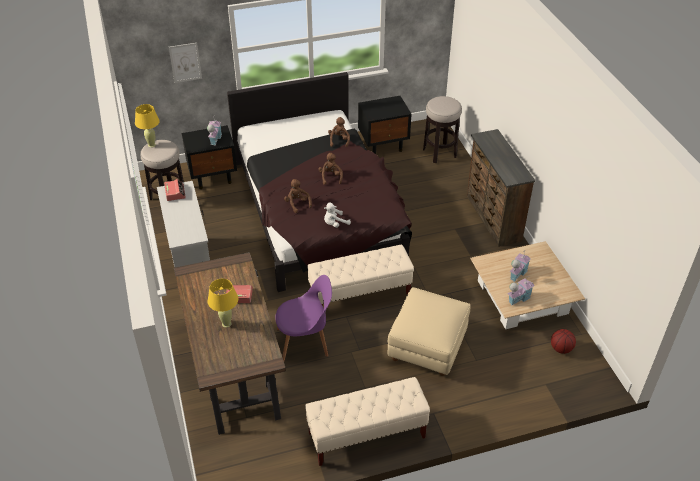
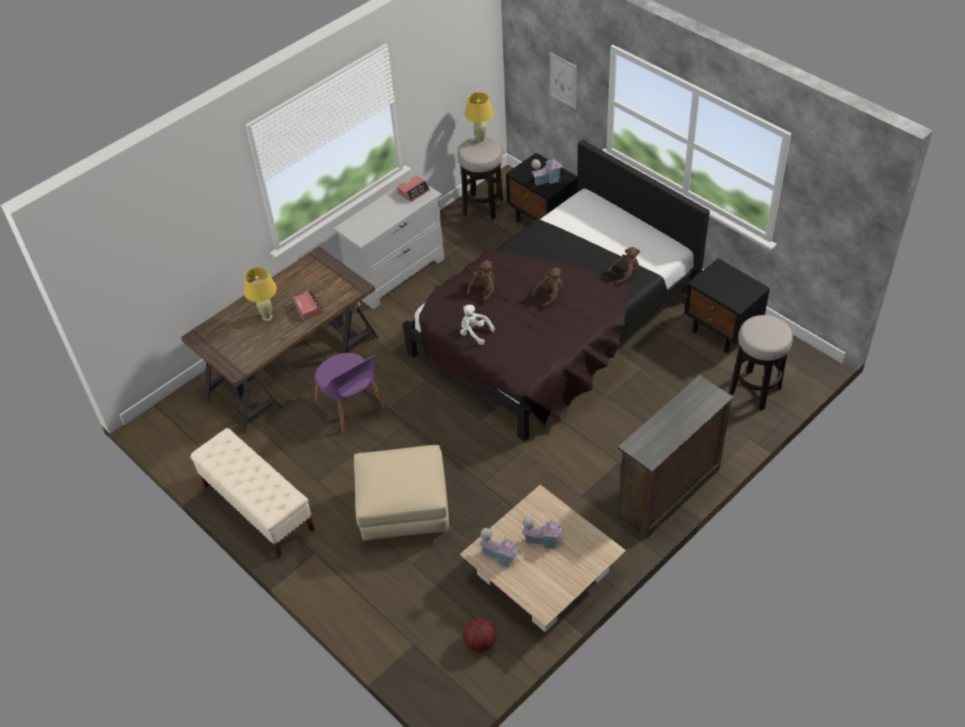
camera: 65 degrees right, 5 degrees up
beige bench [307,245,414,306] -> none

